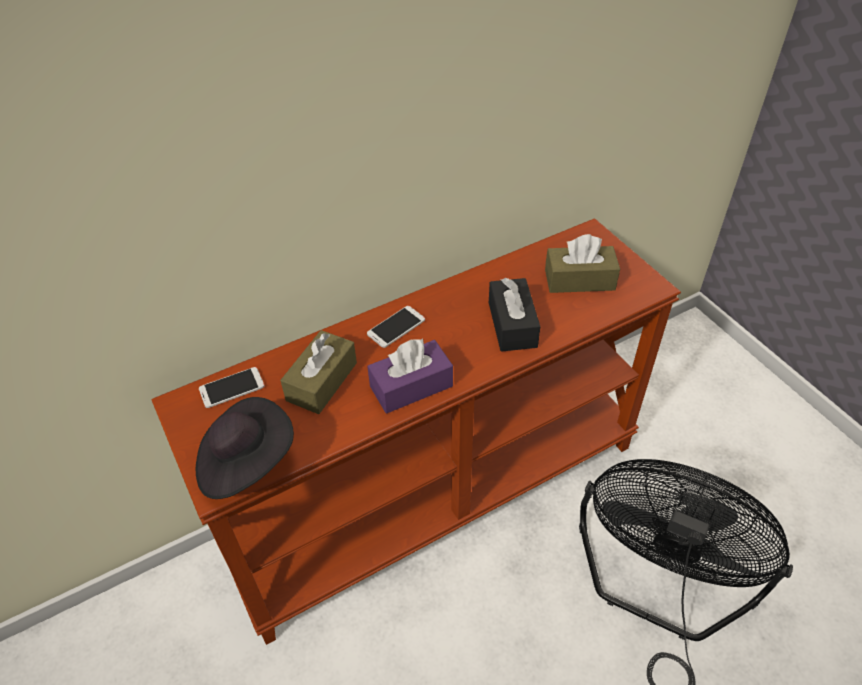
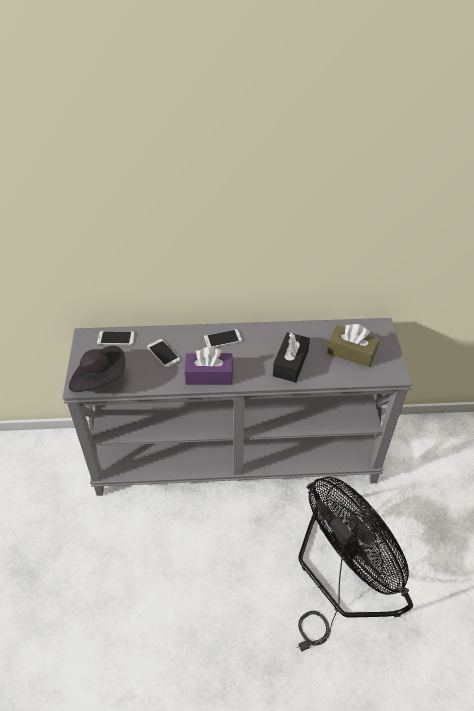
camera: 25 degrees right, 0 degrees up
brown console table [152,218,681,645] -> grey console table [62,318,413,496]
brown tissue box [280,330,357,414] -> phone [147,339,180,368]

